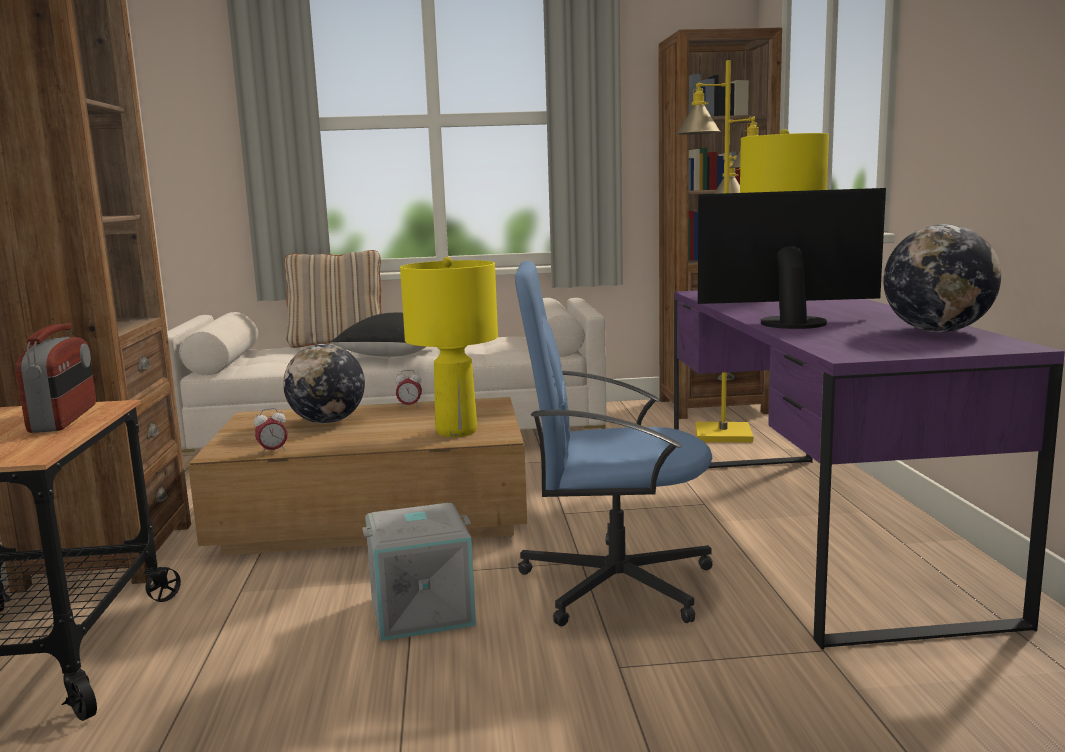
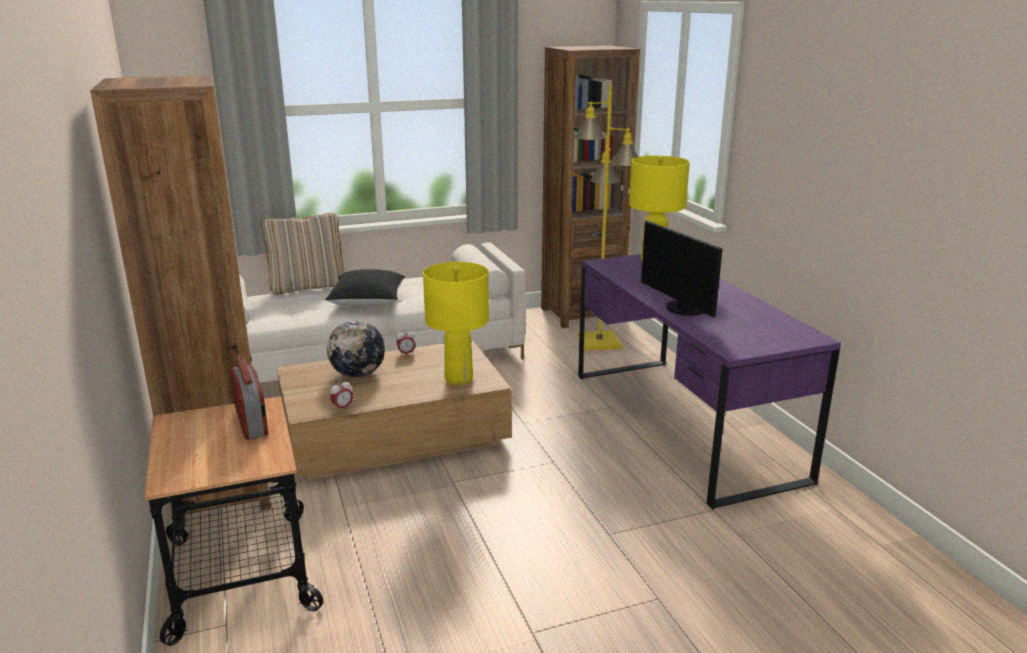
camera: 15 degrees left, 10 degrees up
grey storage box [362,503,476,641] -> none
blue office chair [515,261,713,626] -> none
monitor [698,188,886,329] -> monitor turned 105 degrees counterclockwise [641,220,723,318]
globe [883,224,1001,332] -> none

